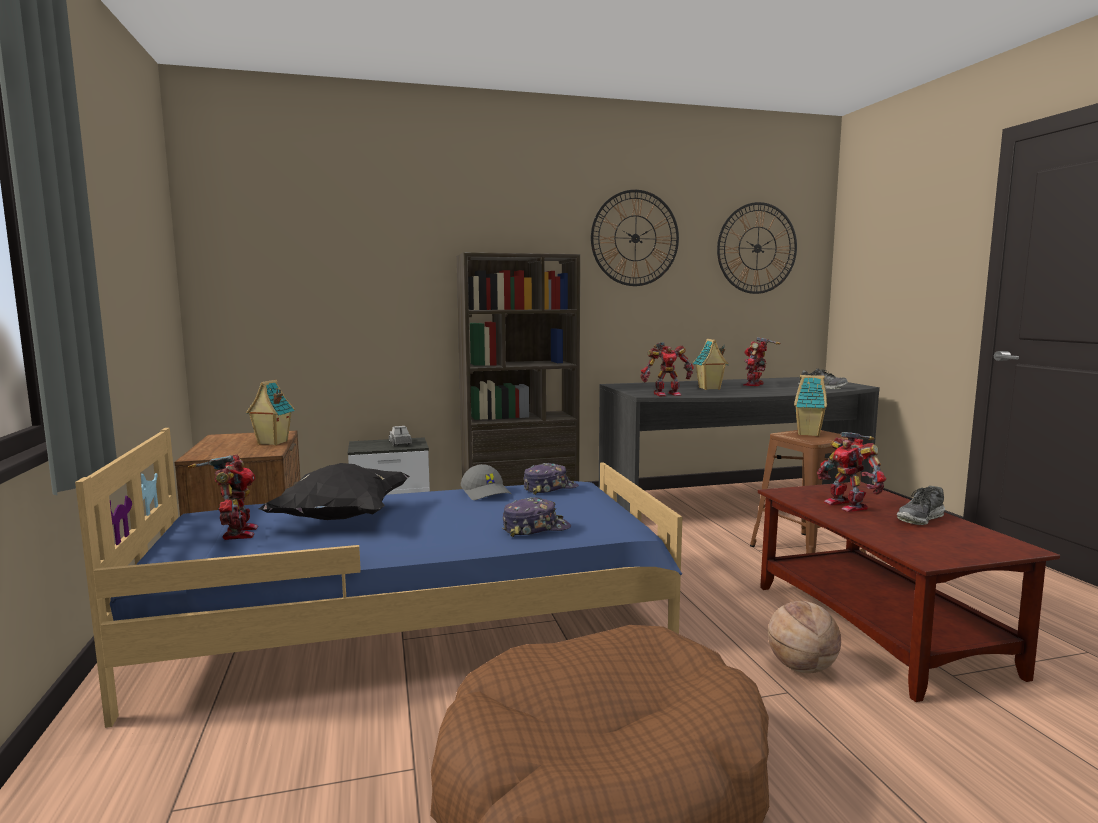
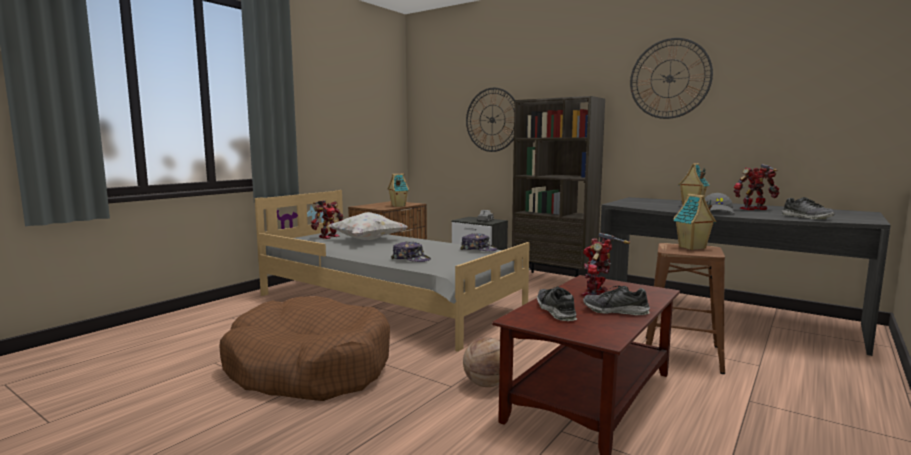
camera: 50 degrees right, 0 degrees up
blue bed [75,428,682,728] -> grey bed [255,190,530,352]
black pillow [259,463,410,520] -> white pillow [328,212,408,240]
grey cap [461,464,511,500] -> grey cap moved to [705,193,735,214]
toy robot [640,342,694,396] -> none
wall clock [717,202,797,294] -> wall clock moved to [466,88,515,152]
none -> shoe [537,286,577,321]

